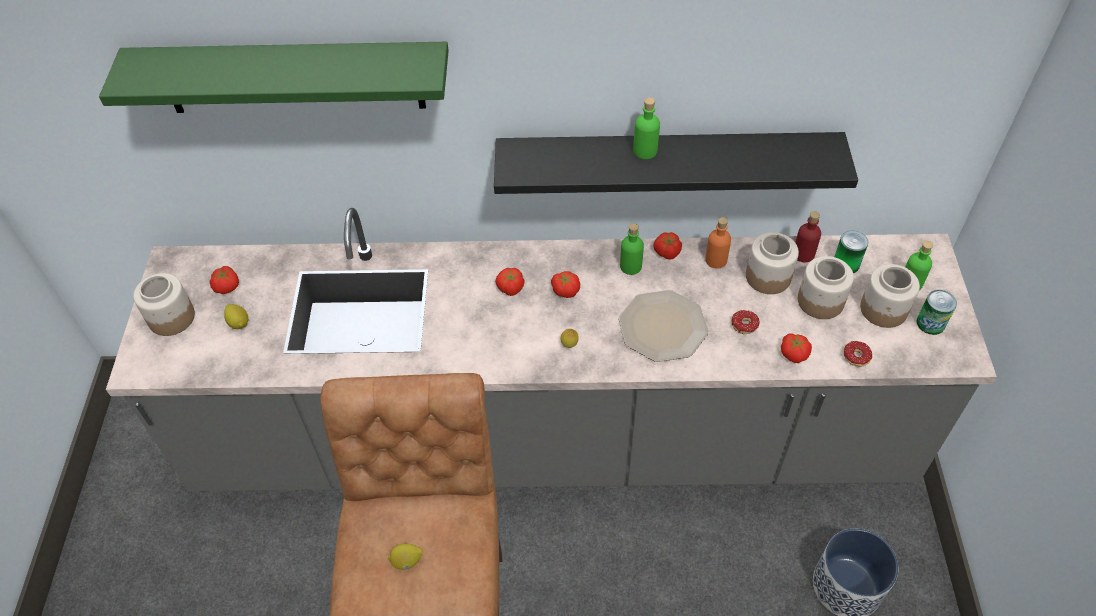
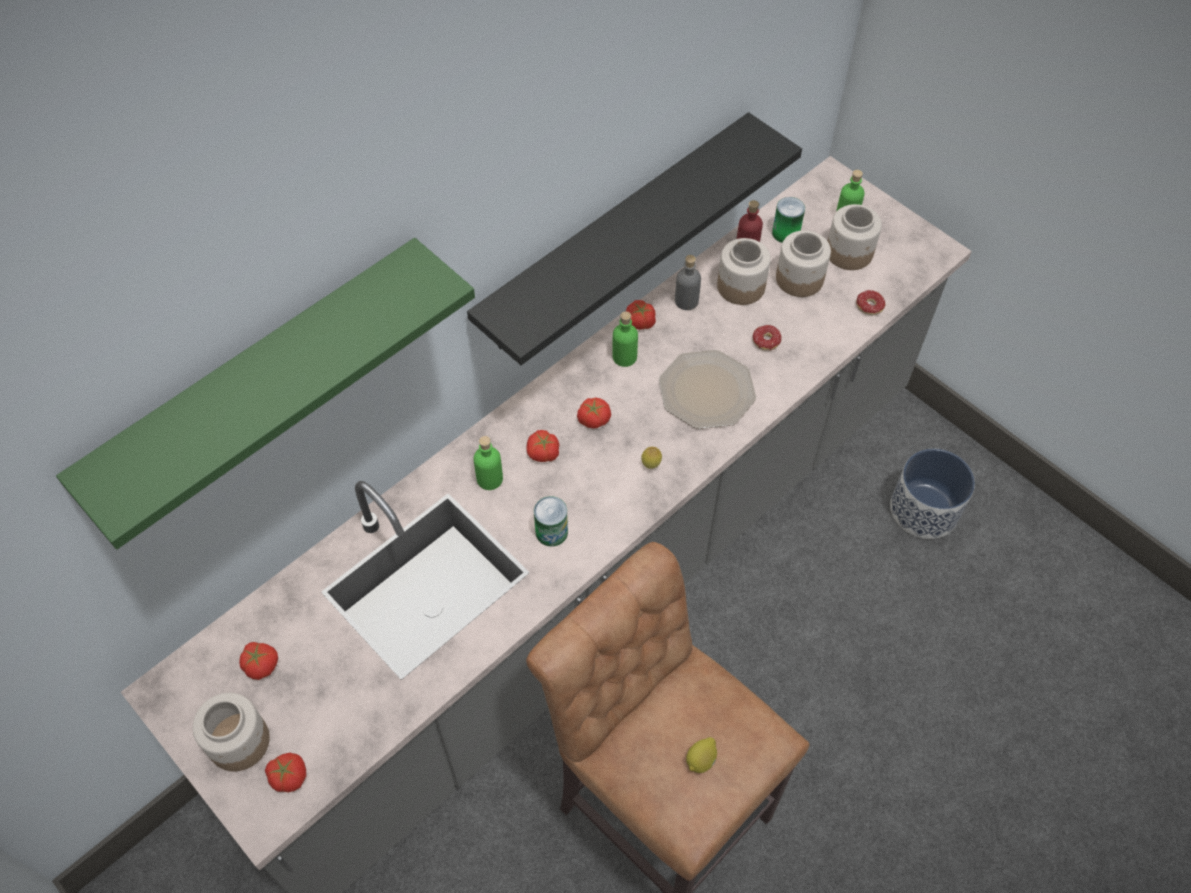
camera: 45 degrees left, 5 degrees up
lemon [224,304,248,329] -> none
green bottle [633,97,660,159] -> green bottle moved to [474,436,503,490]
orange bottle [705,217,731,269] -> grey bottle [675,255,701,310]
tomato [781,333,812,363] -> tomato moved to [265,753,306,793]
can [917,290,957,335] -> can moved to [534,496,568,546]

